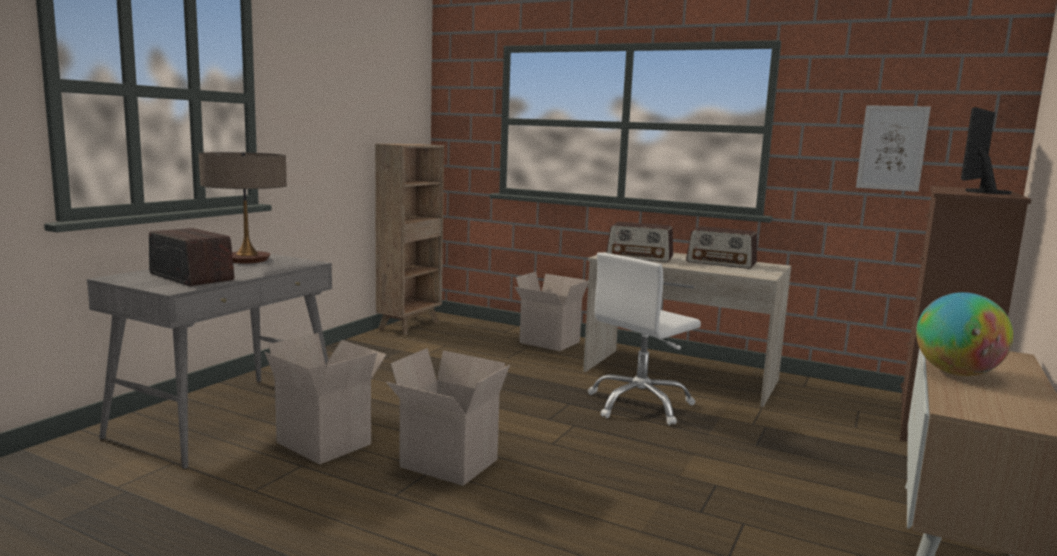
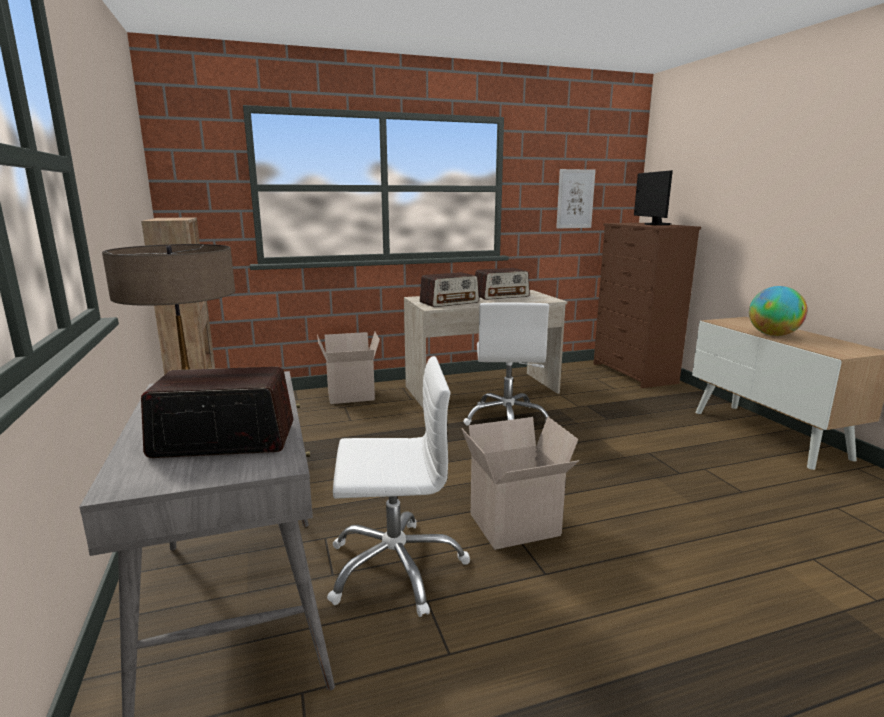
camera: 45 degrees left, 5 degrees up
cardboard box [265,333,387,464] -> white office chair [327,356,470,617]

